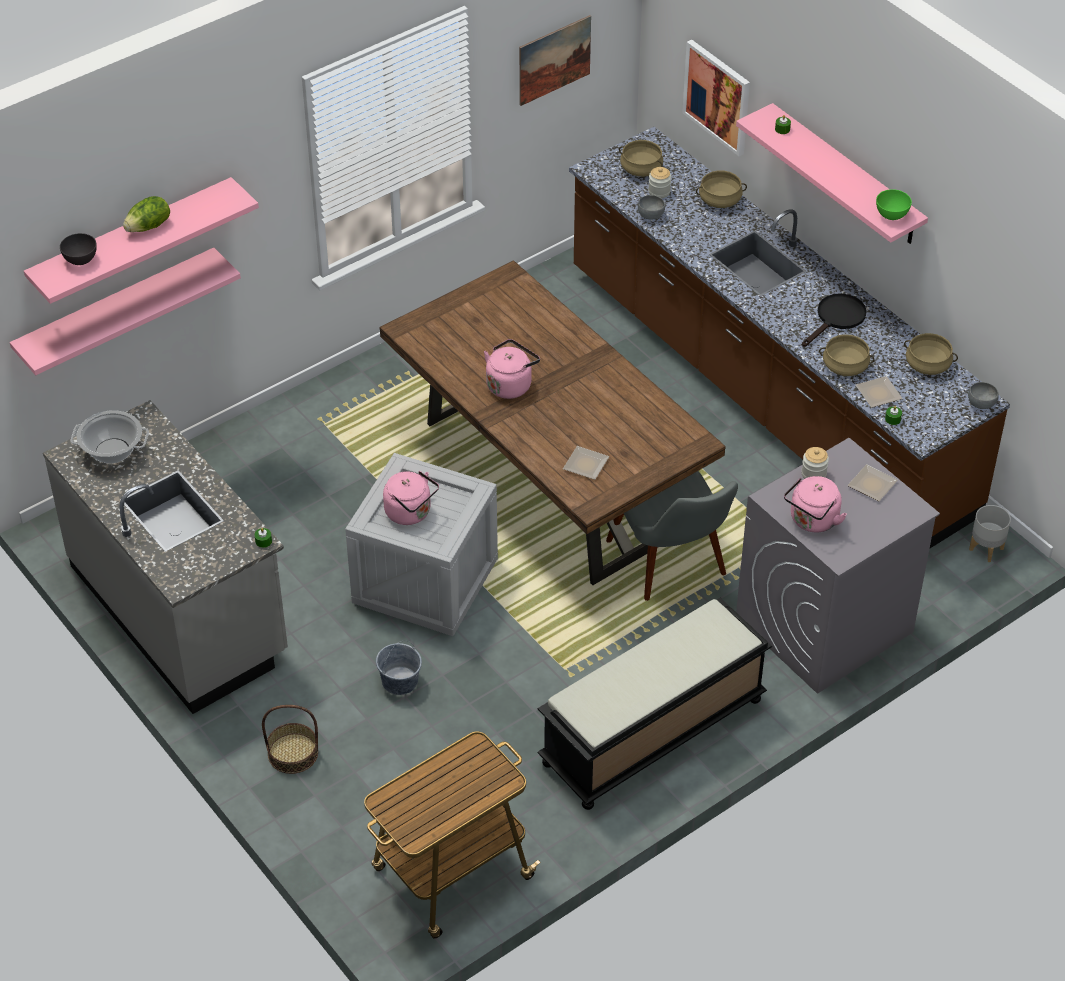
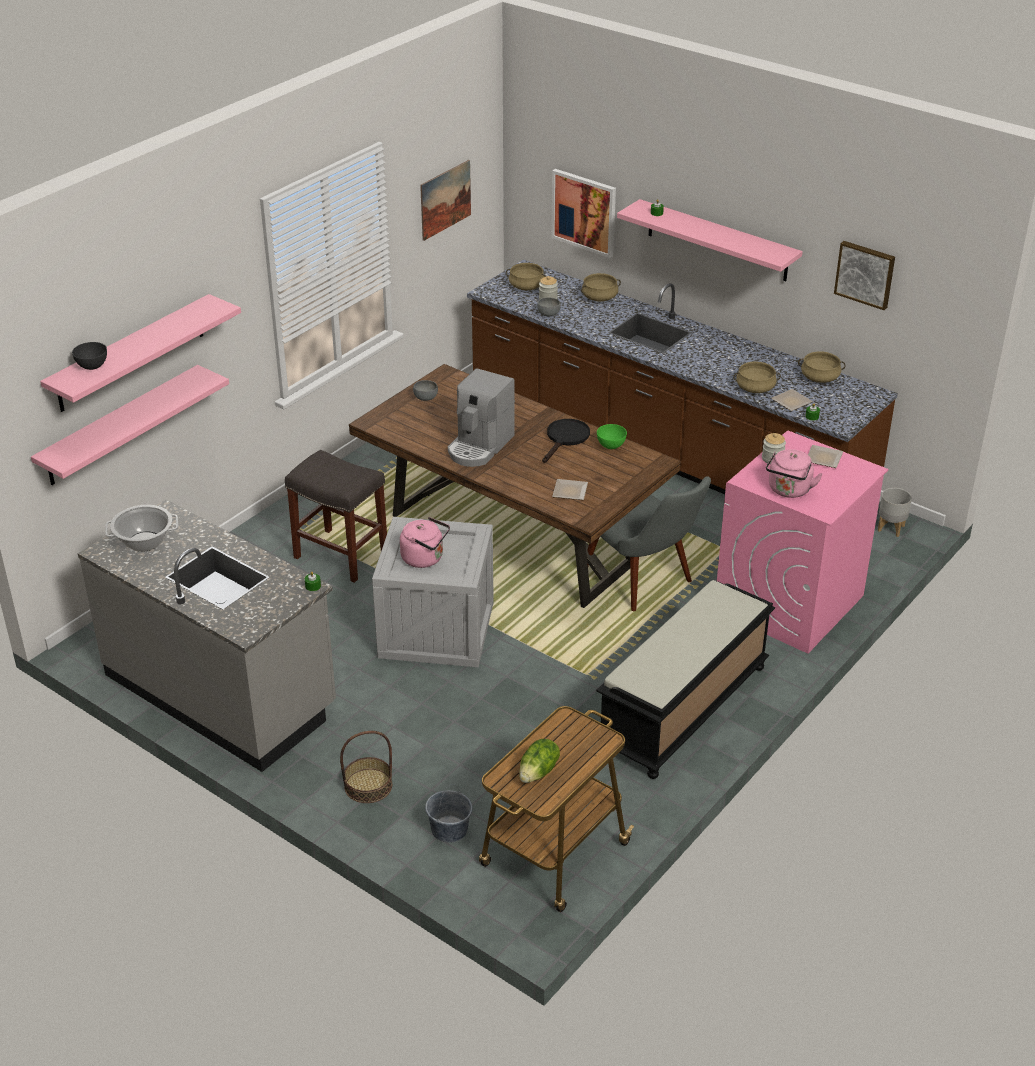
camera: 15 degrees left, 10 degrees down
lettuce [123,196,170,232] -> lettuce moved to [519,739,560,783]
grey bucket [376,641,422,695] -> grey bucket moved to [425,784,473,843]
pink kettle [484,339,540,399] -> coffee machine [448,368,515,467]
grey washing machine [736,438,940,694] -> pink washing machine [717,431,888,654]
black frying pan [802,293,867,347] -> black frying pan moved to [542,419,590,463]
green bowl [876,189,912,220] -> green bowl moved to [597,424,627,449]
grey bowl [968,382,999,409] -> grey bowl moved to [413,380,438,401]
none -> grey stool [285,450,387,583]
none -> picture [834,241,895,310]

